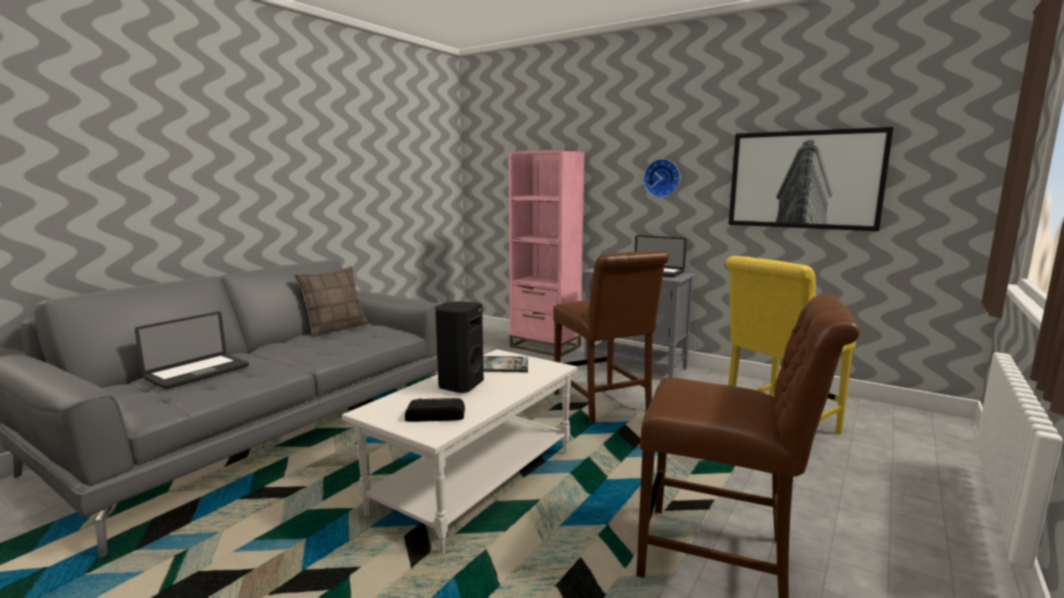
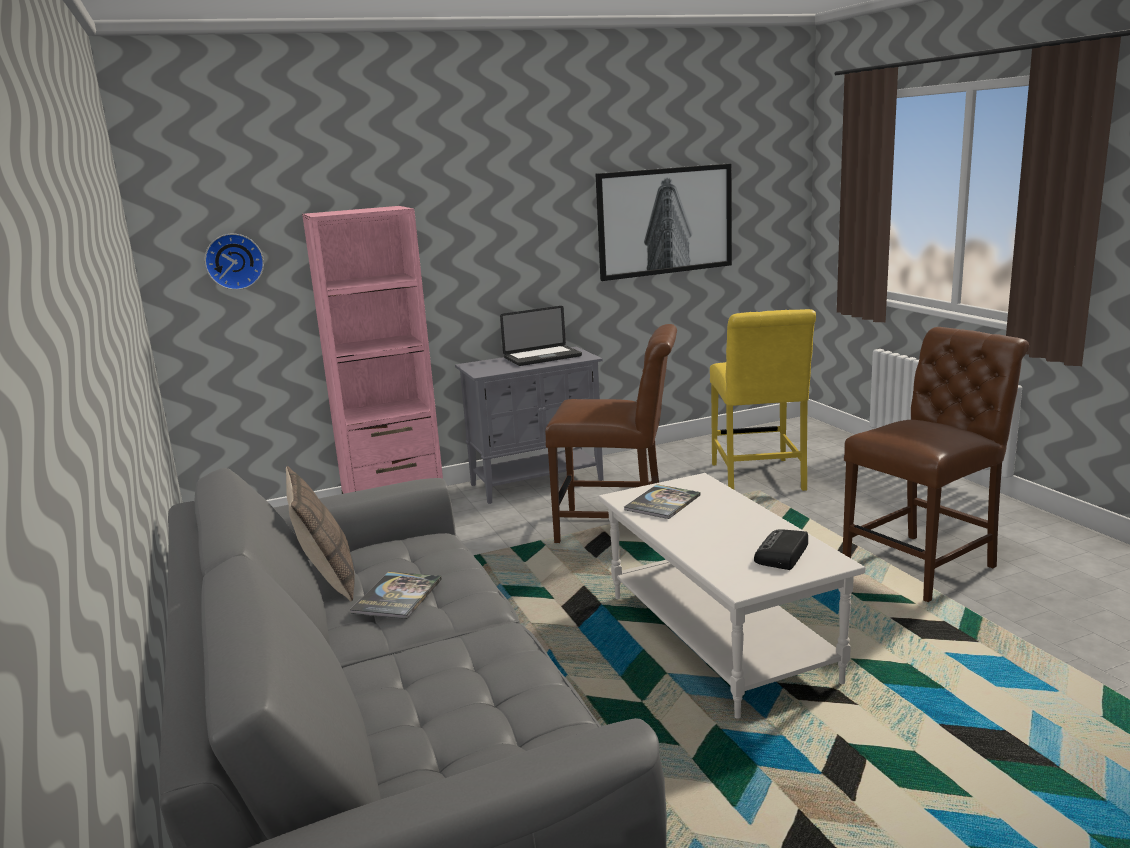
camera: 55 degrees left, 5 degrees up
laptop [135,312,249,389] -> none
black speaker [435,301,484,393] -> none
wall clock [643,159,680,198] -> wall clock moved to [205,234,264,290]
none -> book [350,572,442,619]

